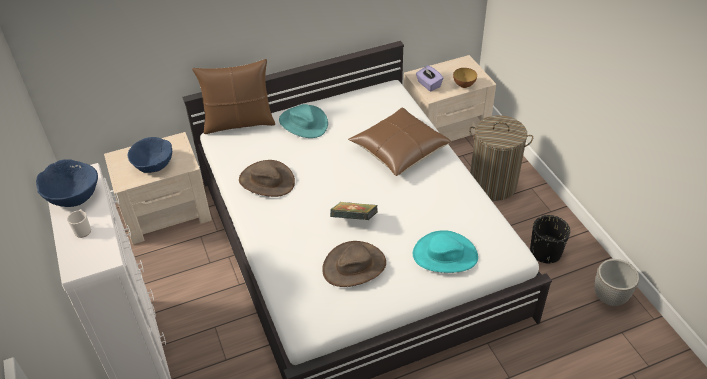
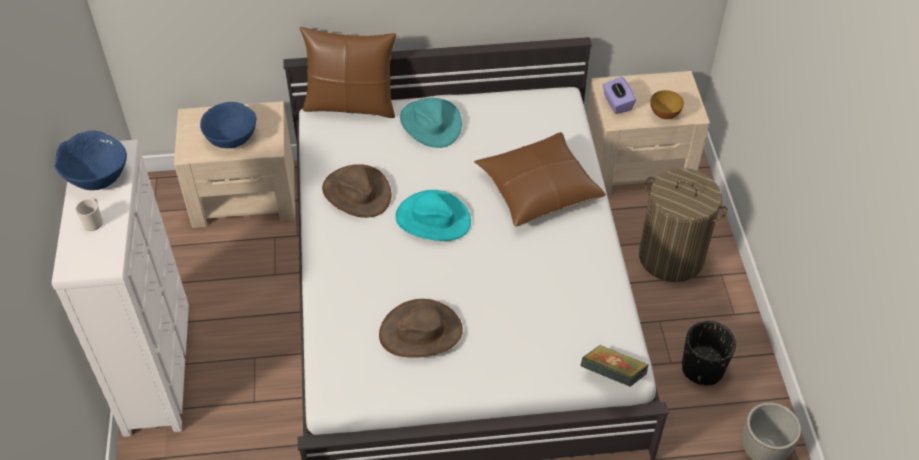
camera: 15 degrees right, 5 degrees up
book [330,202,378,220] -> book moved to [580,345,648,387]
turquoise hat [412,230,478,273] -> turquoise hat moved to [395,190,471,241]

